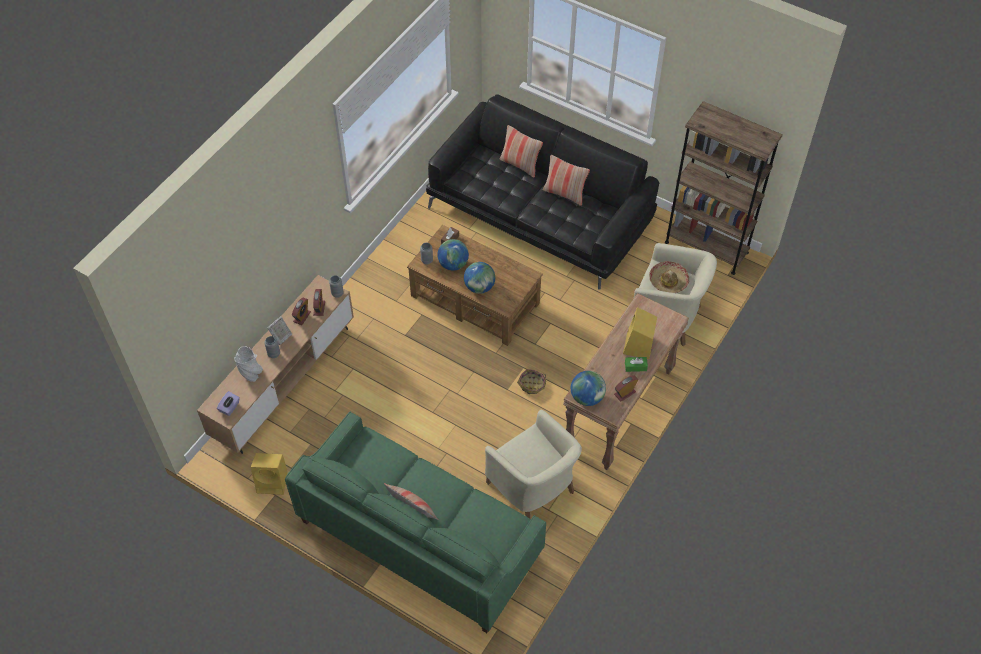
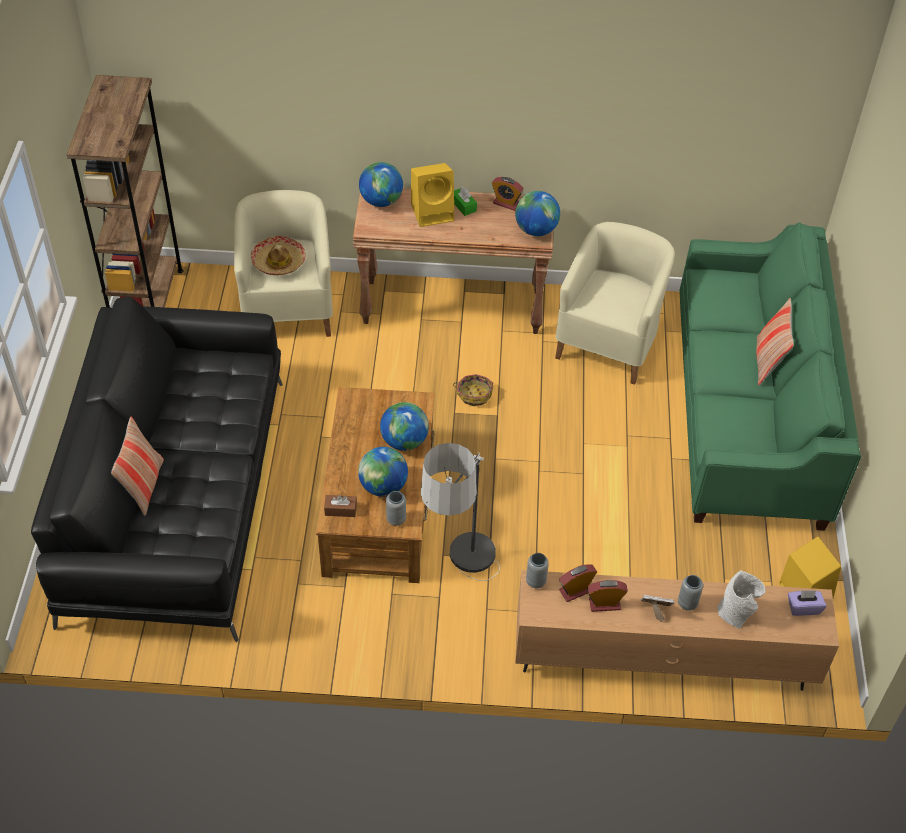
camera: 120 degrees left, 5 degrees down
pillow [543,155,590,206] -> none
none -> globe [359,162,403,207]
none -> floor lamp [421,443,500,581]

